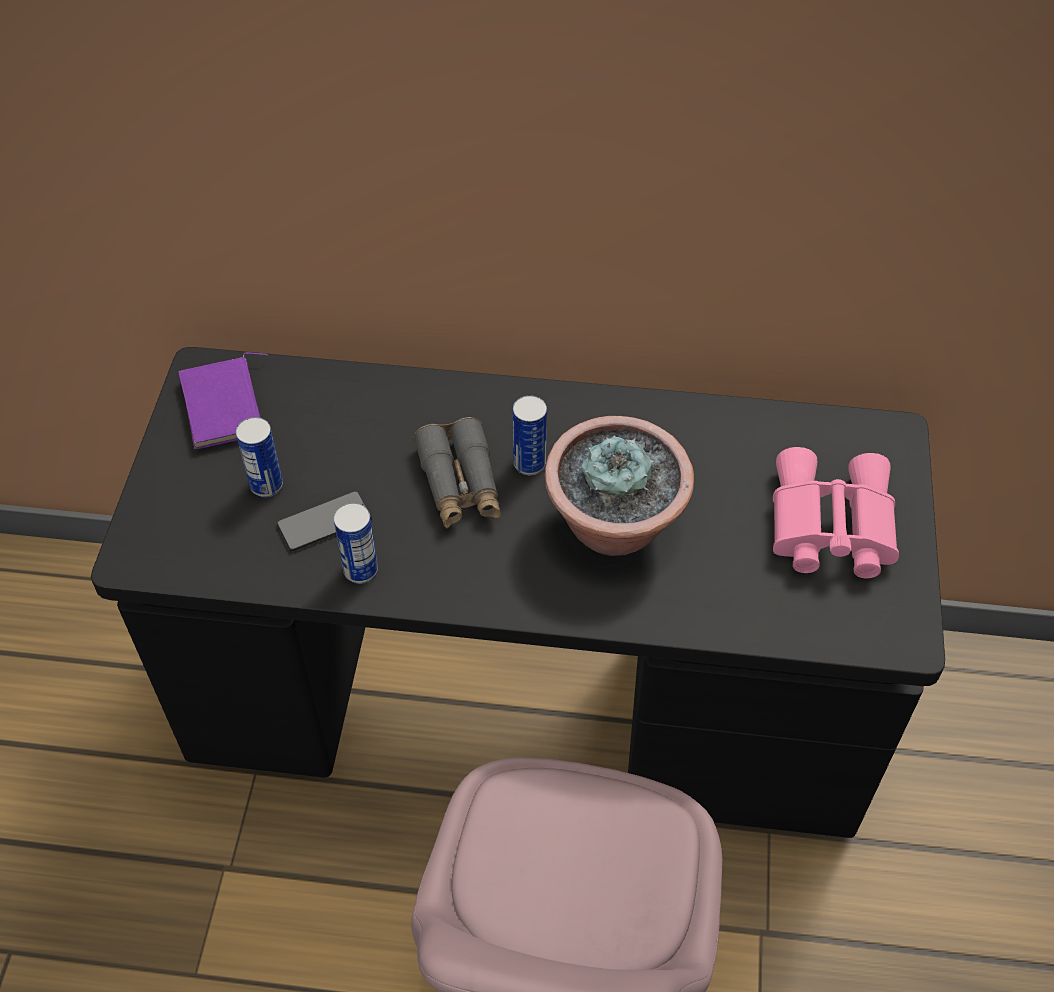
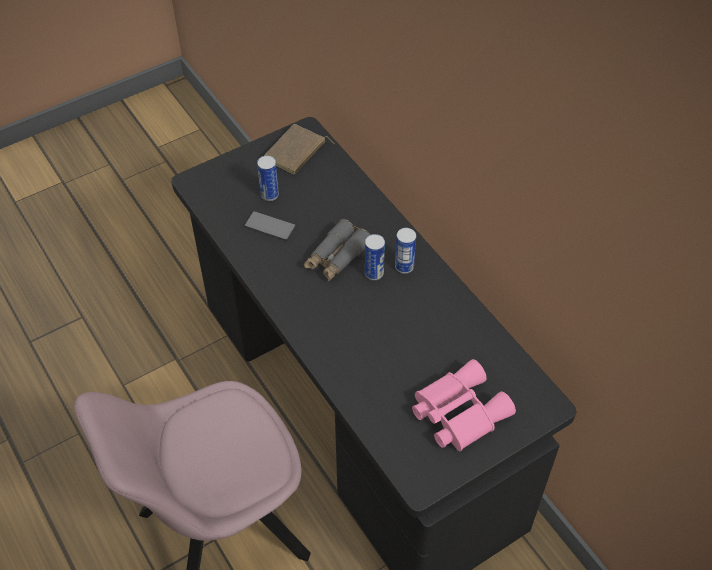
camera: 50 degrees right, 0 degrees up
purple book [179,352,268,450] -> brown book [264,124,335,175]
can [334,503,378,584] -> can moved to [395,228,416,274]
potted plant [544,416,694,556] -> none

